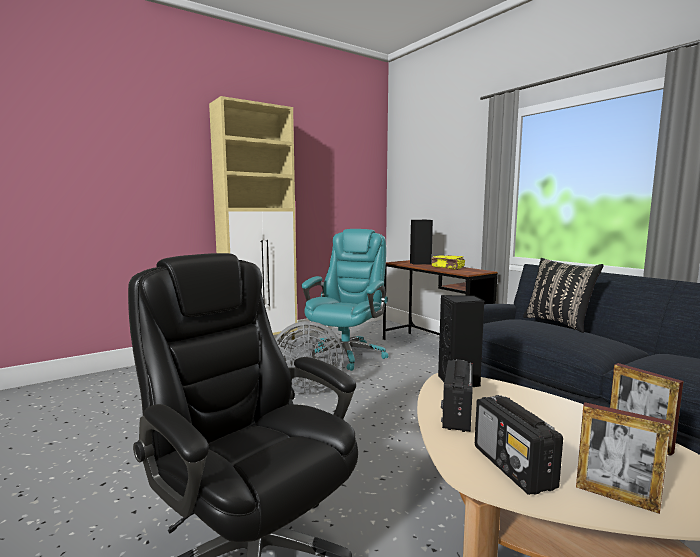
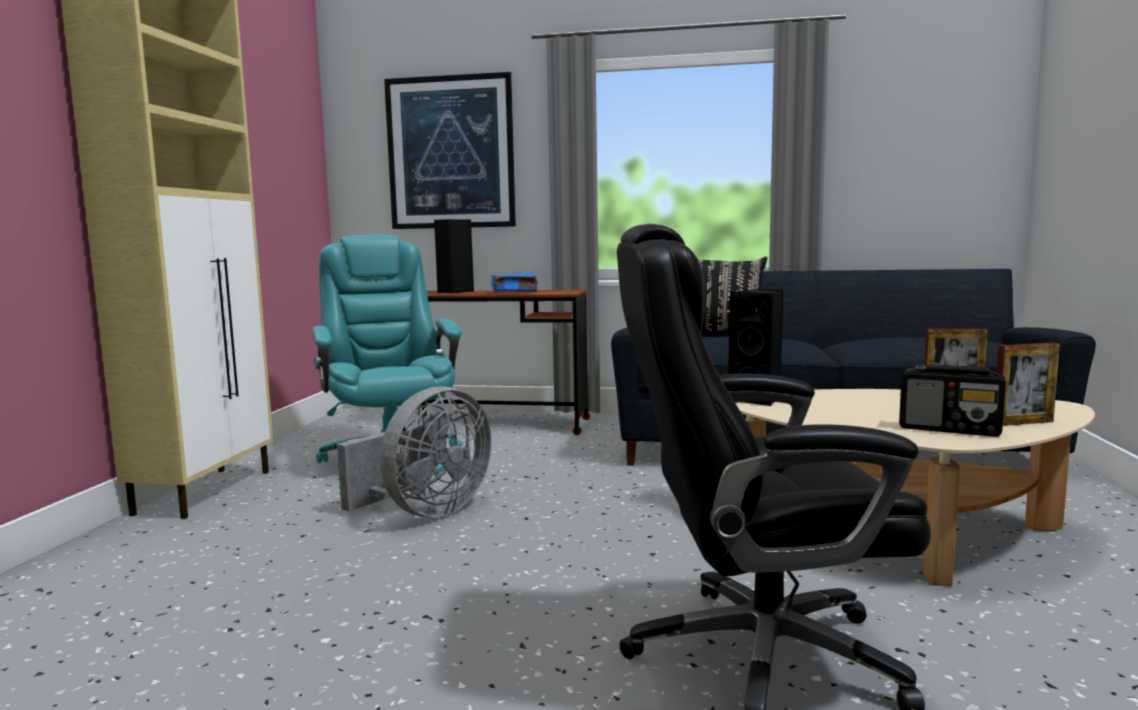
camera: 45 degrees left, 0 degrees up
yellow book [431,255,465,270] -> blue book [491,273,538,292]
radio [441,359,473,432] -> none
none -> picture [384,72,516,229]

